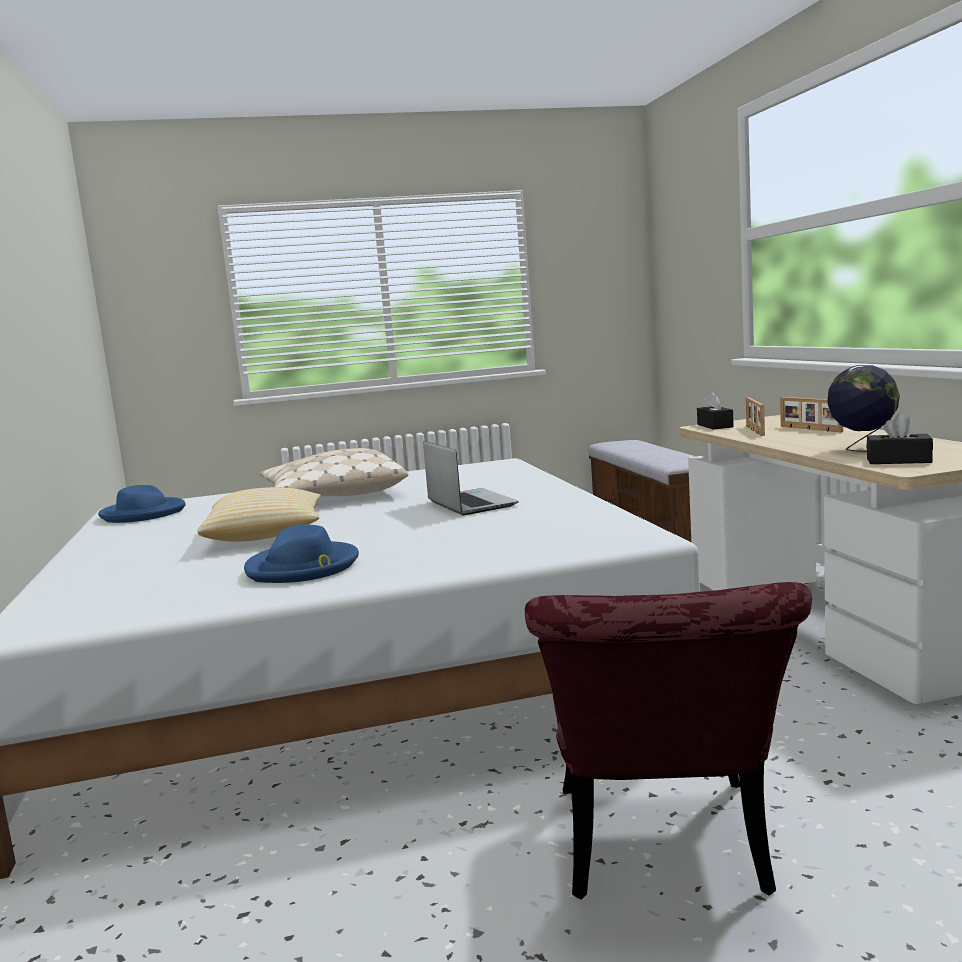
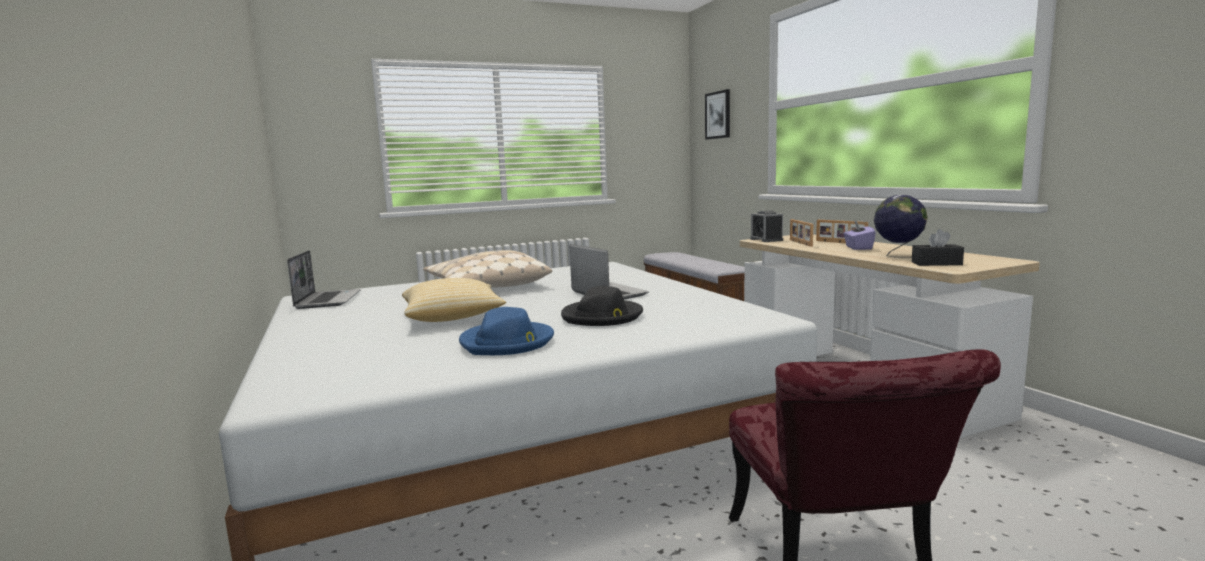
camera: 10 degrees left, 0 degrees up
blue hat [98,485,186,523] -> laptop [287,250,361,309]
black tissue box [697,392,734,429] -> alarm clock [750,210,783,242]
none -> black hat [561,286,643,326]
none -> picture [705,89,730,140]
none -> purple tissue box [844,221,876,250]

